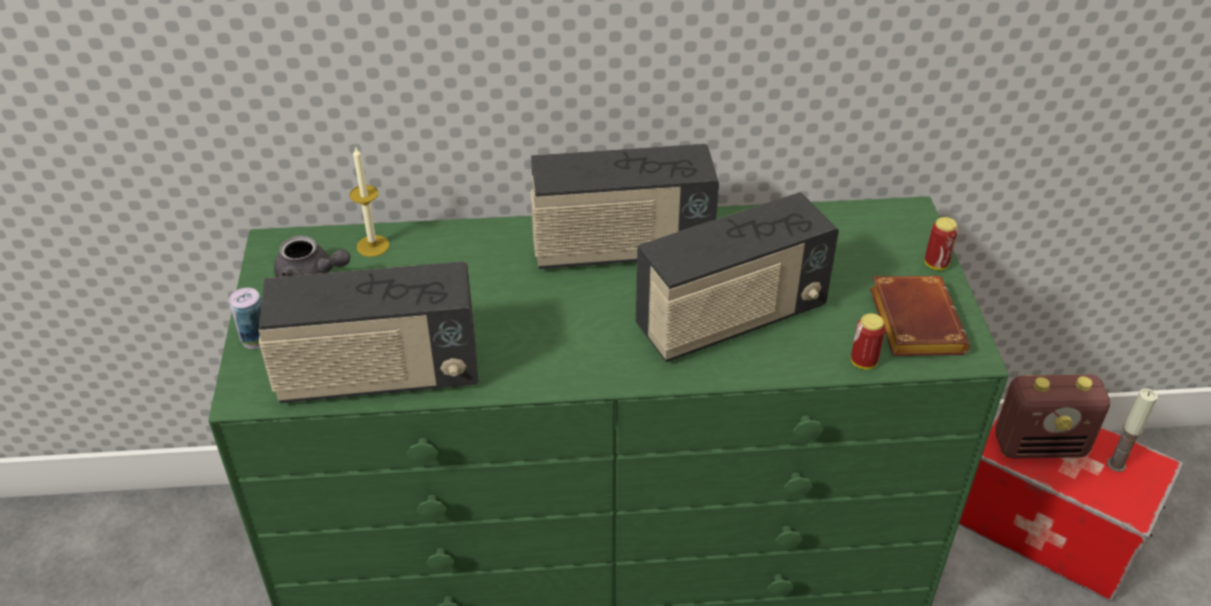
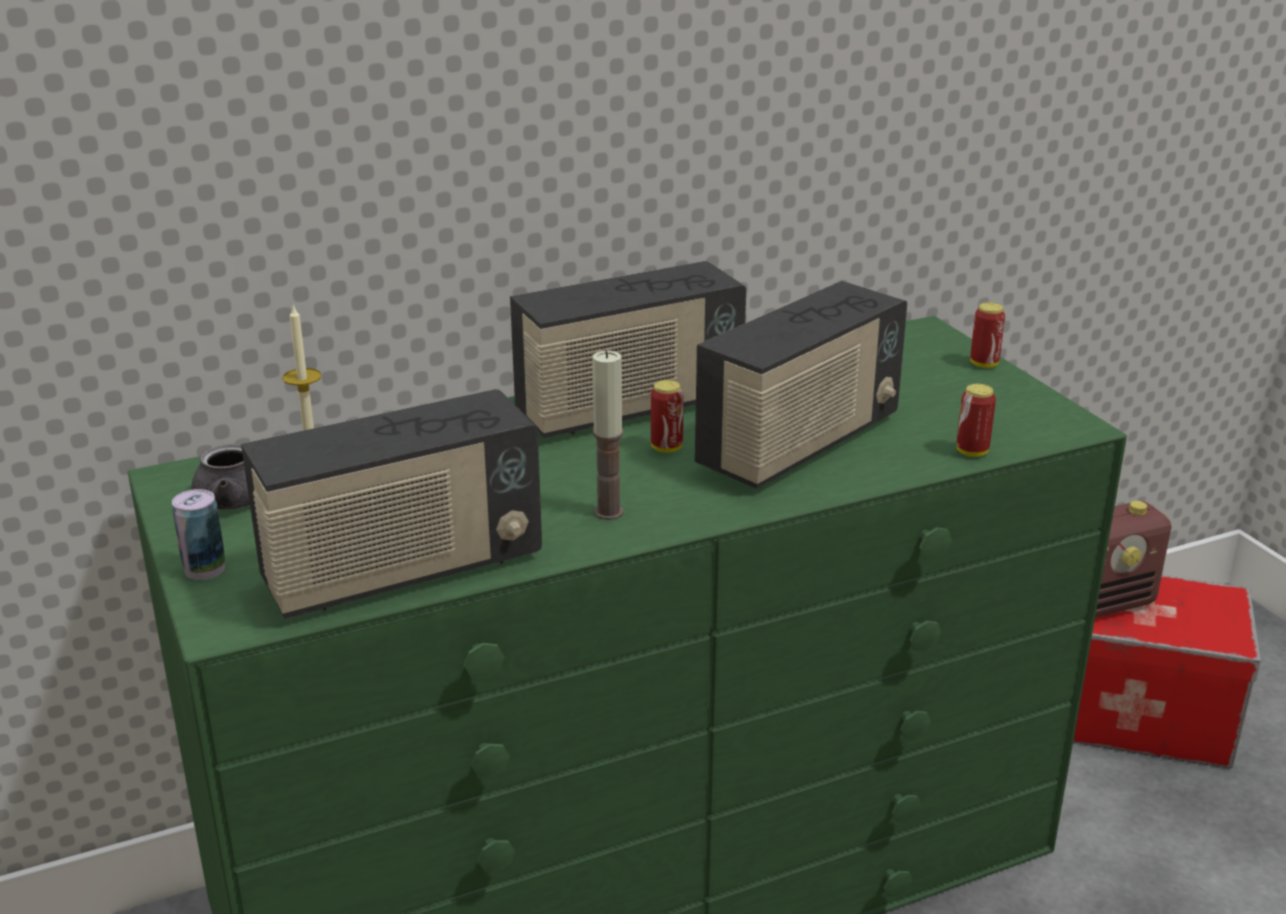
camera: 20 degrees left, 15 degrees down
brown book [870,276,970,356] -> none
candle [1107,388,1158,472] -> candle moved to [592,351,624,520]
none -> can [651,380,684,453]

